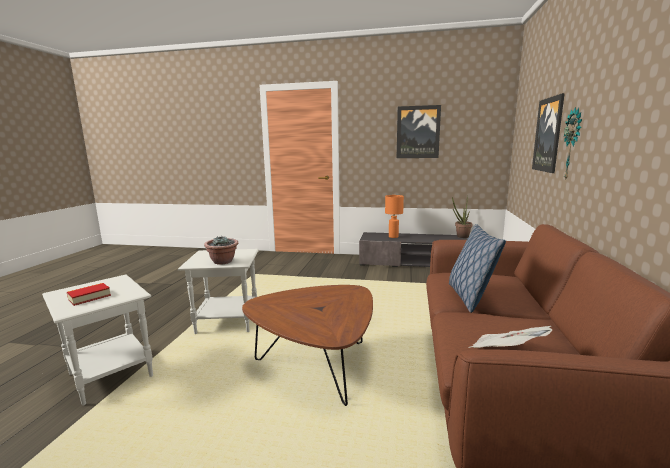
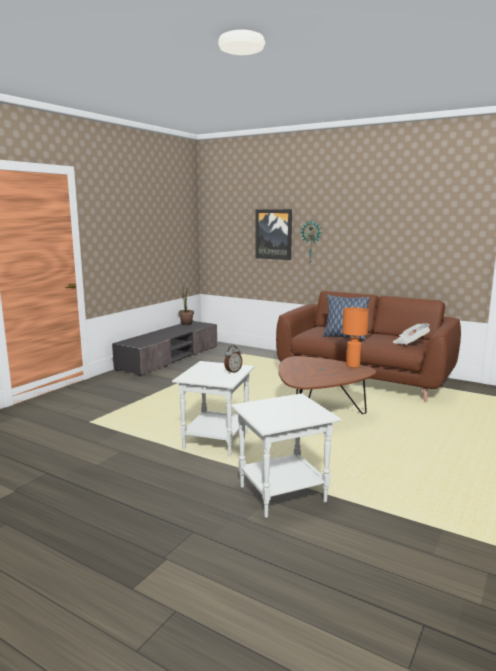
camera: 70 degrees left, 0 degrees up
book [67,283,111,306] -> none
potted plant [204,236,238,265] -> alarm clock [224,345,242,374]
orange table lamp [385,195,404,238] -> orange table lamp moved to [342,307,369,368]
picture [397,105,441,158] -> none

